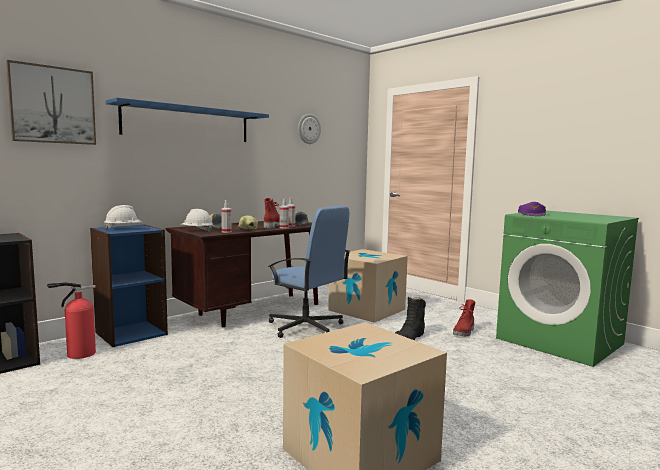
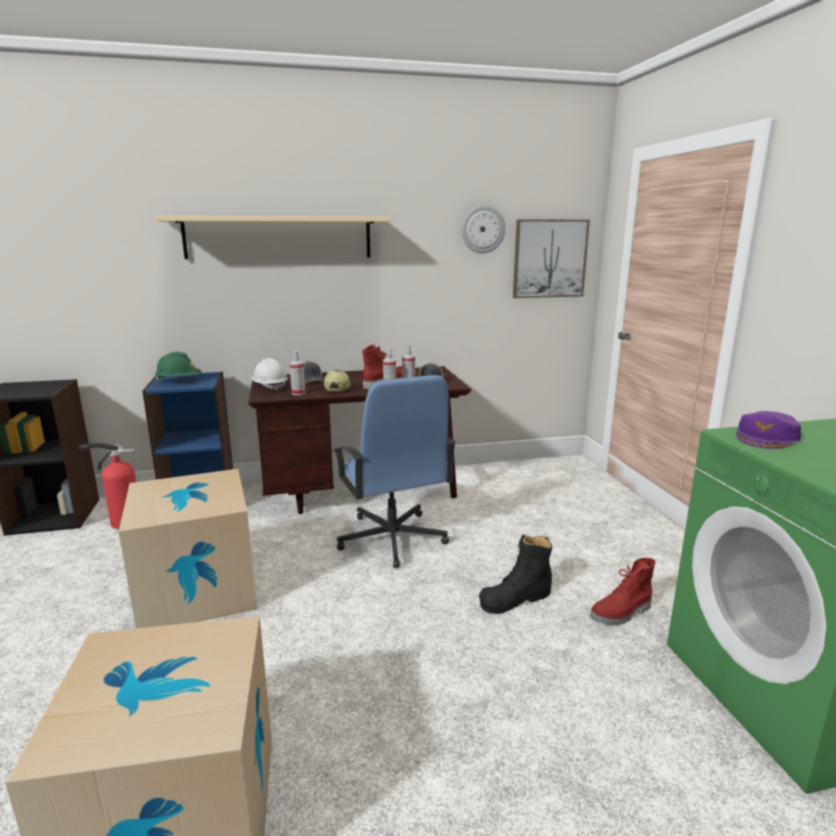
camera: 30 degrees right, 10 degrees up
picture [6,60,96,145] -> picture moved to [513,219,590,298]
white hard hat [104,205,143,230] -> green hard hat [155,352,201,382]
blue shelf [105,97,269,142] -> beige shelf [155,216,390,259]
cardboard box [328,249,408,323] -> cardboard box moved to [119,469,257,628]

